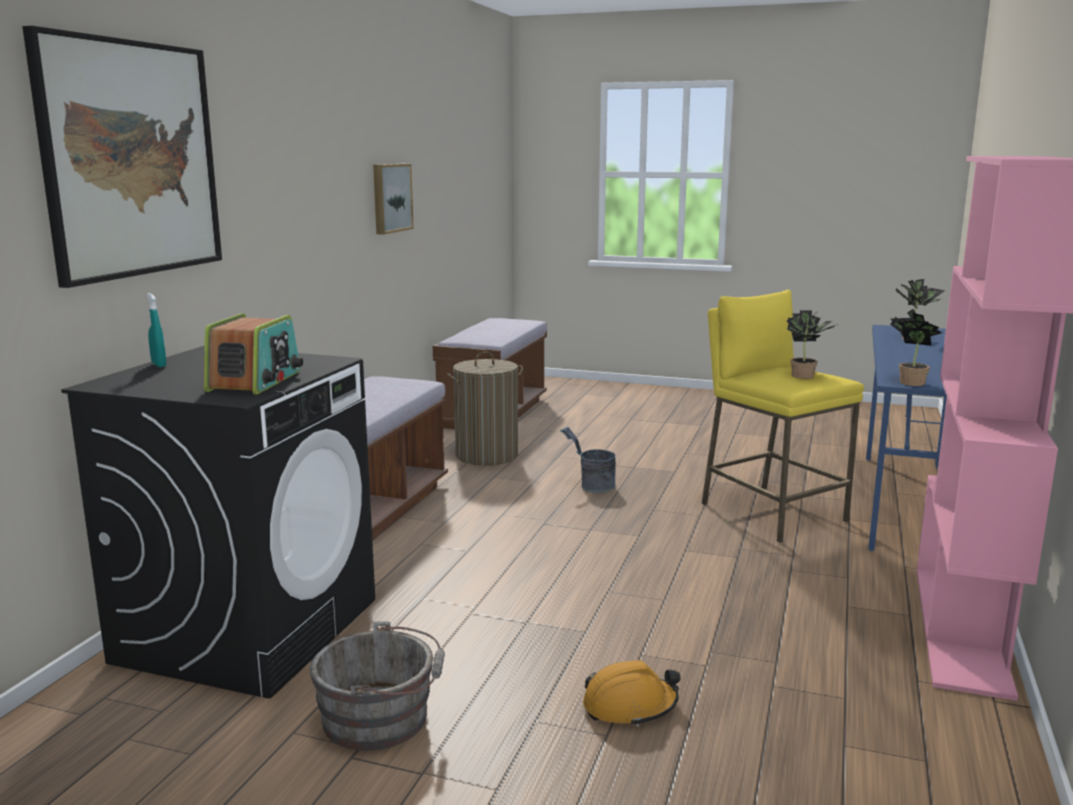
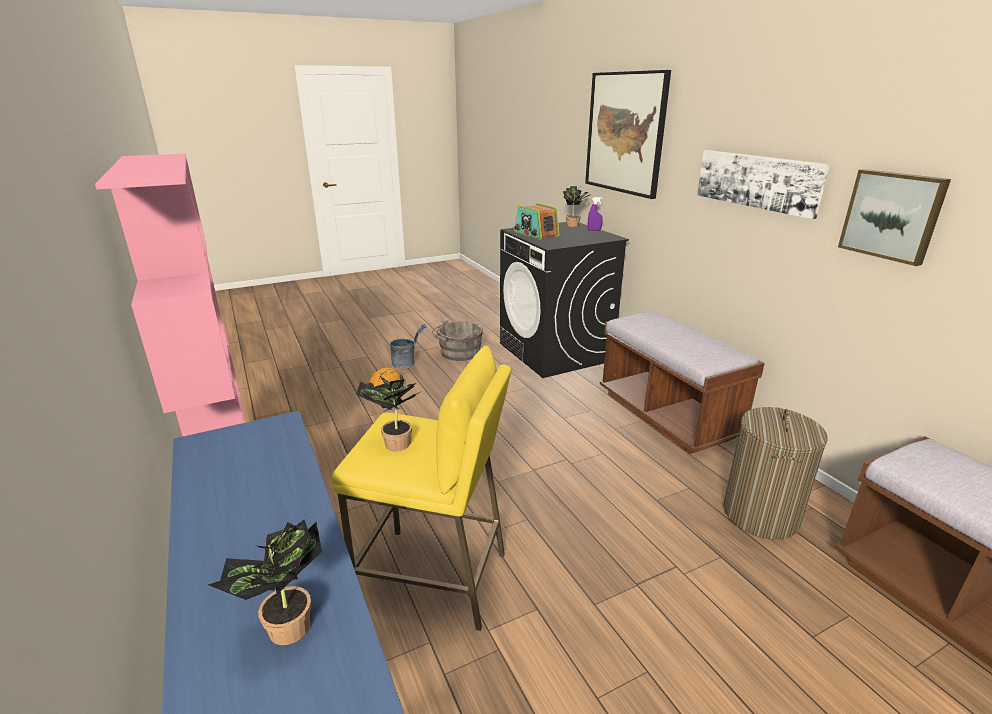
camera: 135 degrees right, 10 degrees up
turquoise spray bottle [147,293,166,367] -> purple spray bottle [588,197,603,231]
grey bucket [560,426,616,493] -> grey bucket moved to [390,324,427,368]
potted plant [890,309,942,386] -> potted plant moved to [563,186,591,227]
none -> picture [697,150,830,219]

